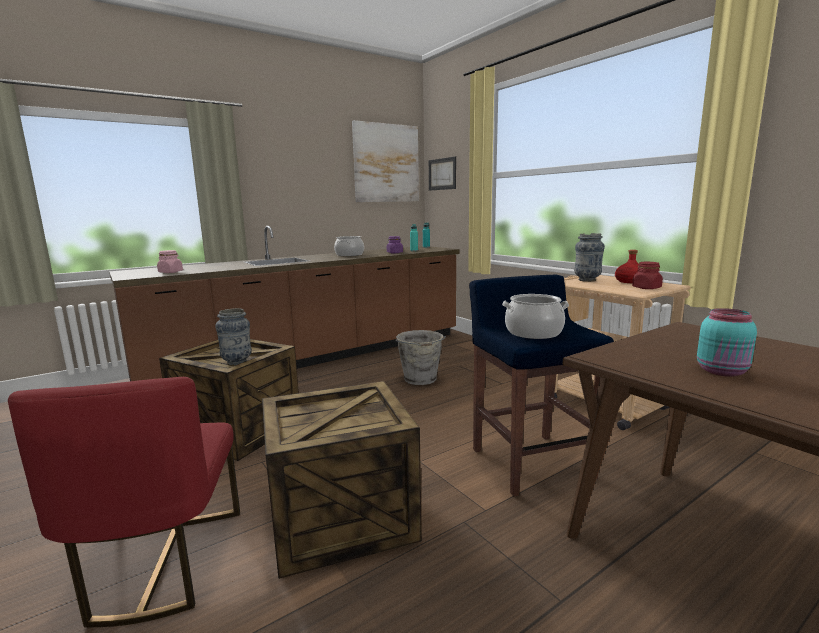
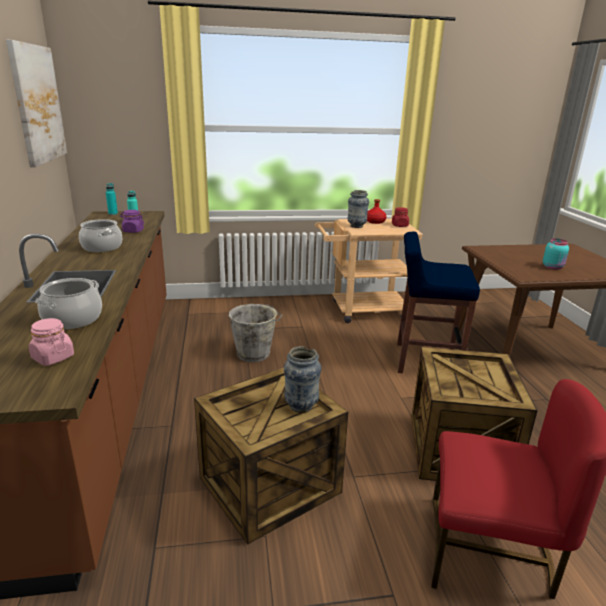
camera: 65 degrees left, 10 degrees up
picture [429,156,456,191] -> none
cooking pot [502,294,569,339] -> cooking pot moved to [35,278,102,329]

